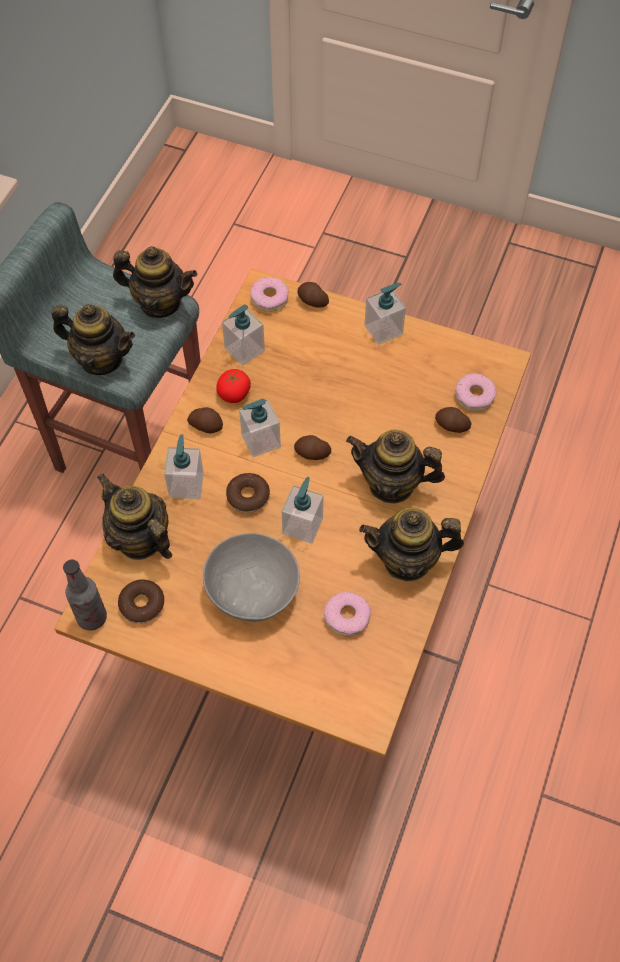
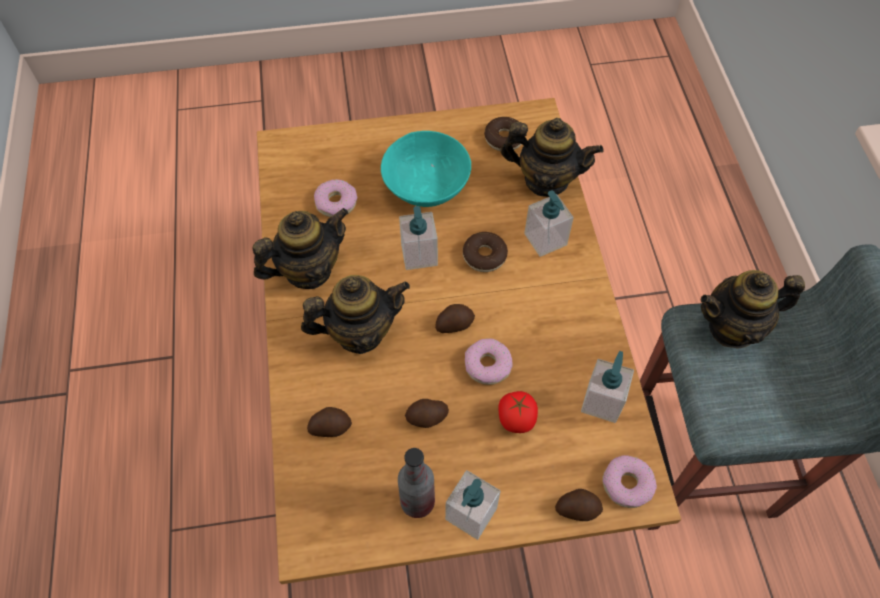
camera: 150 degrees right, 0 degrees up
bottle [63,559,107,630] -> bottle moved to [398,448,435,518]
teapot [113,246,197,318] -> none
potato [187,407,223,433] -> potato moved to [405,399,449,428]
grey bowl [203,533,300,622] -> turquoise bowl [381,131,471,207]
tomato [216,369,251,403] -> tomato moved to [498,391,538,433]
soap dispenser [239,399,281,457] -> none
donut [455,373,497,411] -> donut moved to [465,338,513,385]

